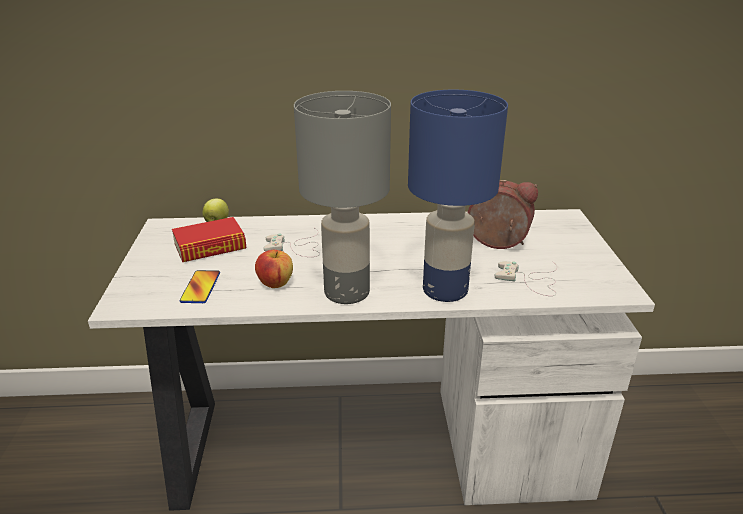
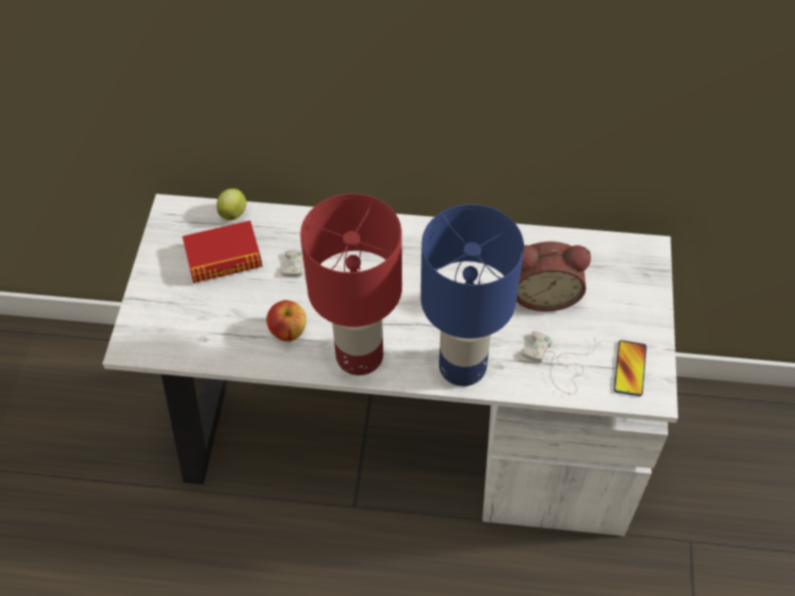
camera: 10 degrees right, 25 degrees up
phone [179,270,220,303] -> phone moved to [614,340,647,396]
grey table lamp [294,91,391,304] -> red table lamp [300,194,402,375]
alarm clock [467,180,538,249] -> alarm clock turned 150 degrees clockwise [516,242,591,311]

